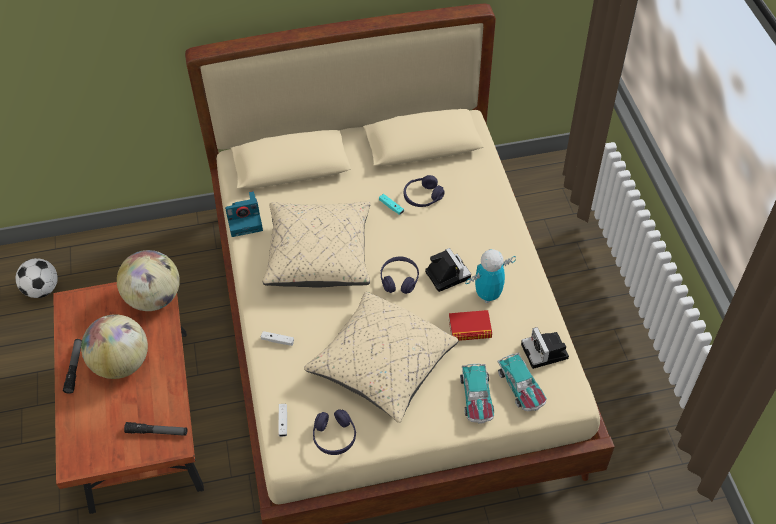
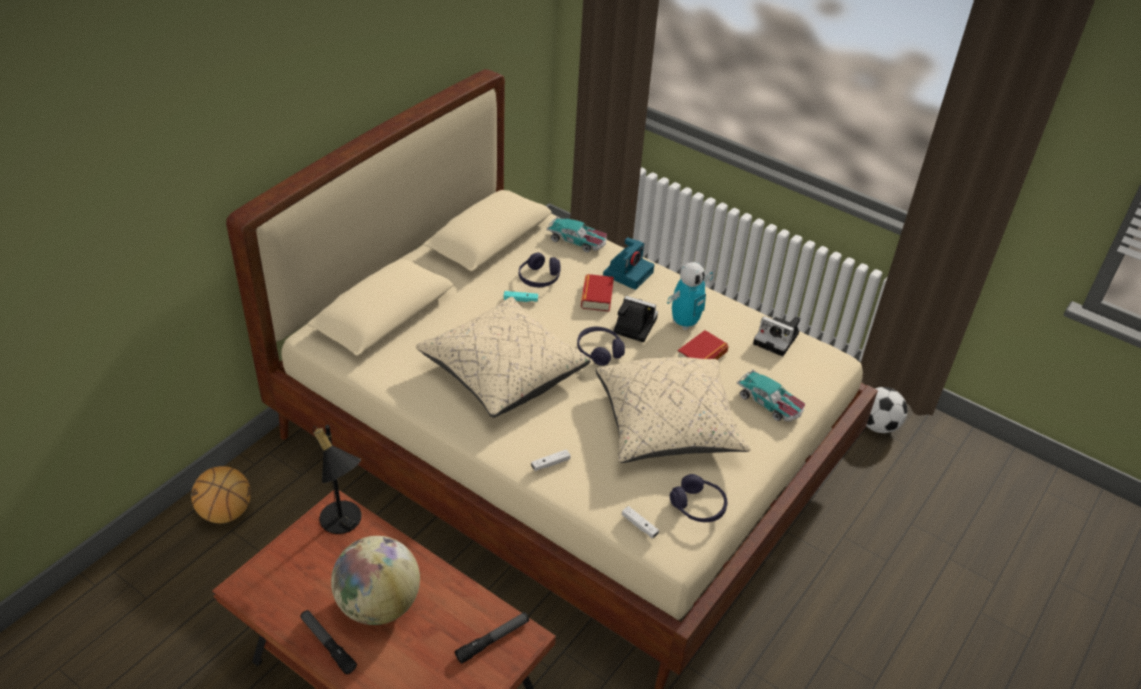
camera: 45 degrees left, 10 degrees down
football [16,258,58,298] -> football moved to [866,387,907,433]
globe [117,250,180,311] -> black table lamp [313,425,362,534]
camera [225,191,263,237] -> camera moved to [603,237,654,290]
toy robot [465,249,516,303] -> toy robot turned 150 degrees counterclockwise [667,262,713,330]
toy car [498,352,547,411] -> toy car moved to [547,216,607,252]
none -> basketball [191,466,251,523]
none -> book [581,274,614,312]

